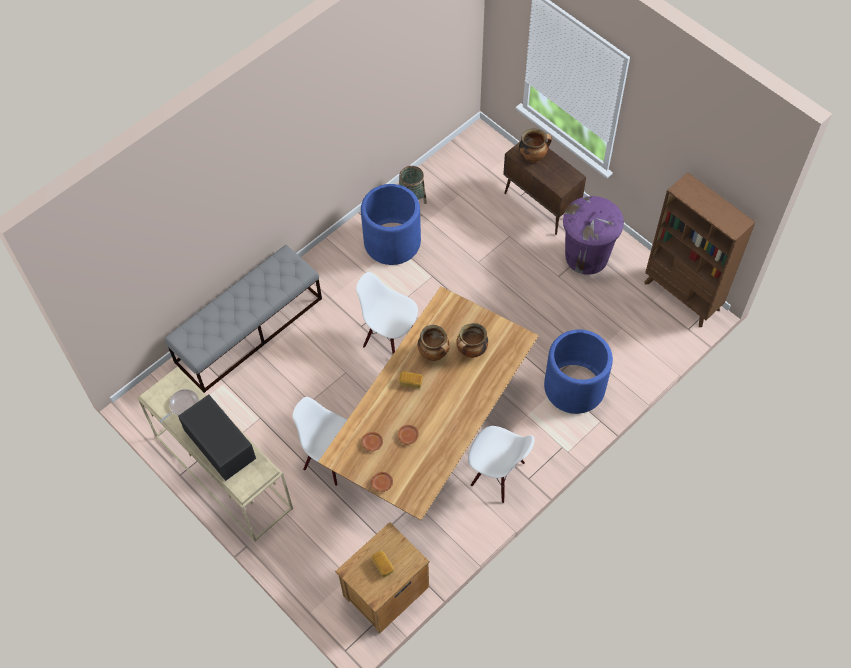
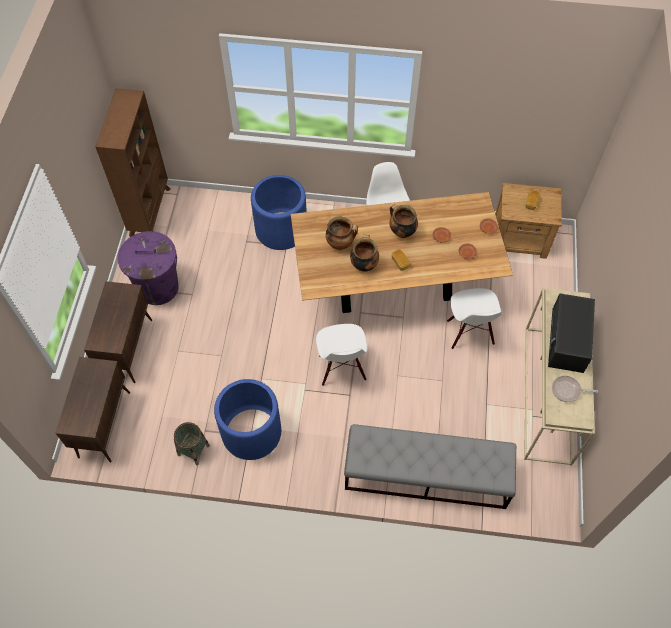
camera: 130 degrees left, 0 degrees up
cooking pot [519,129,552,162] -> cooking pot moved to [389,204,418,238]
none -> brown cabinet [55,357,130,462]

